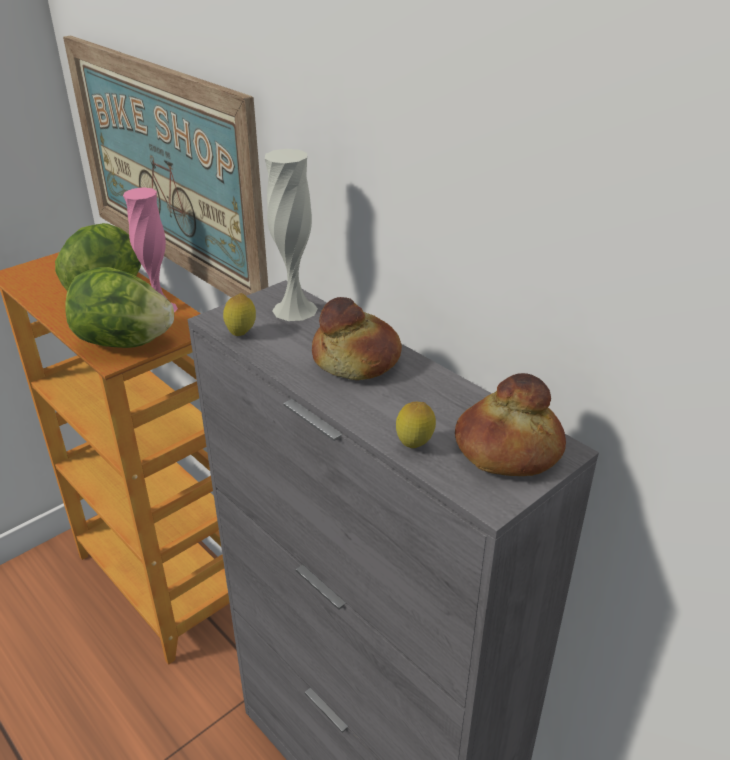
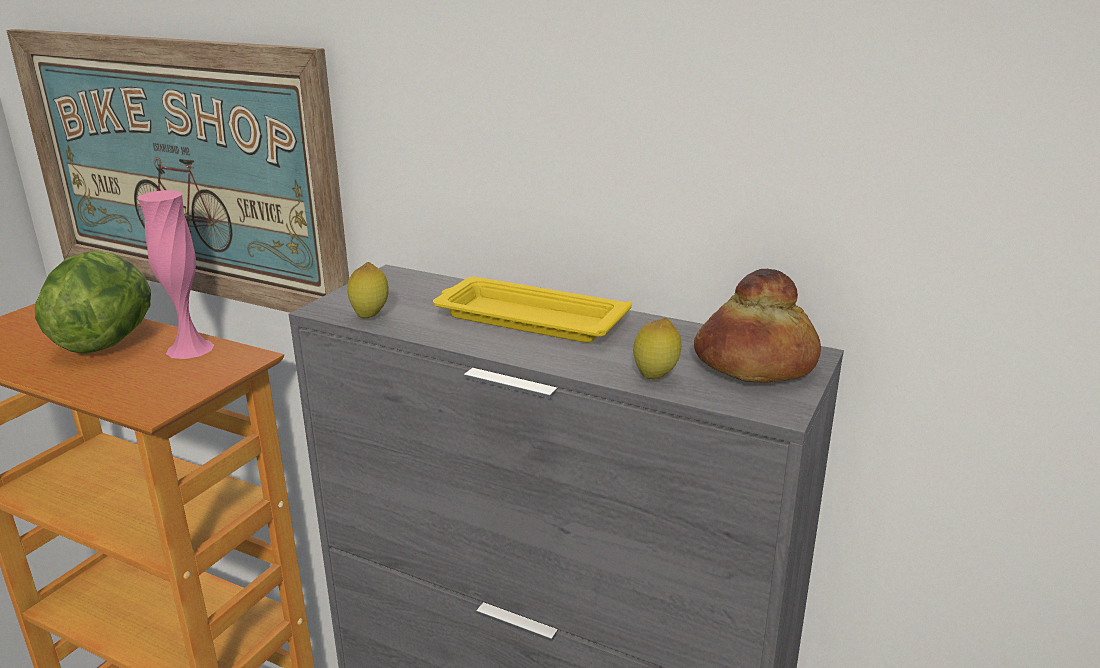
camera: 20 degrees left, 10 degrees down
lettuce [66,267,174,348] -> none
white vase [265,149,318,321] -> none
bread [312,297,402,380] -> yellow tray [433,277,632,343]

